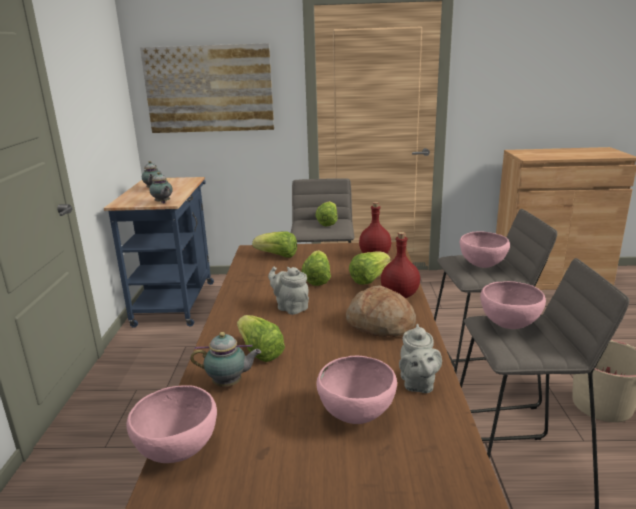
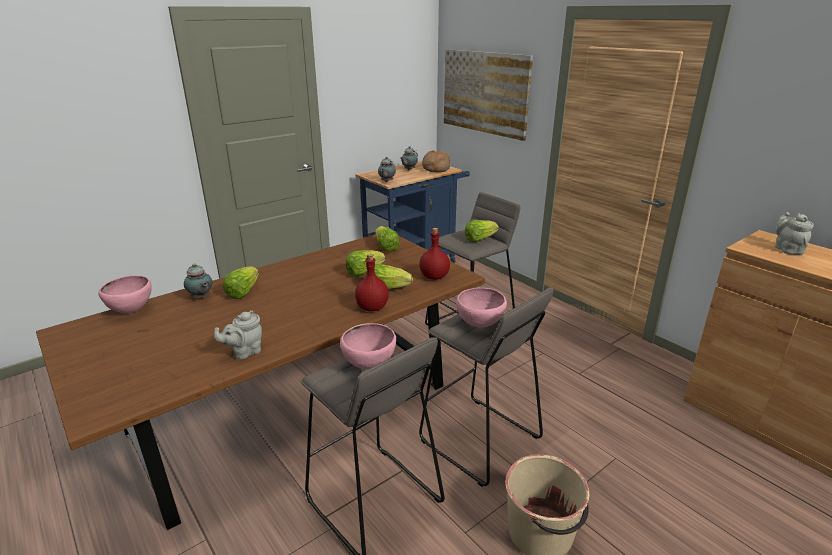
camera: 50 degrees right, 5 degrees up
grey teapot [268,267,309,315] -> grey teapot moved to [775,212,814,255]
pink bowl [316,356,397,424] -> none
bread [346,286,416,337] -> bread moved to [422,150,450,172]

